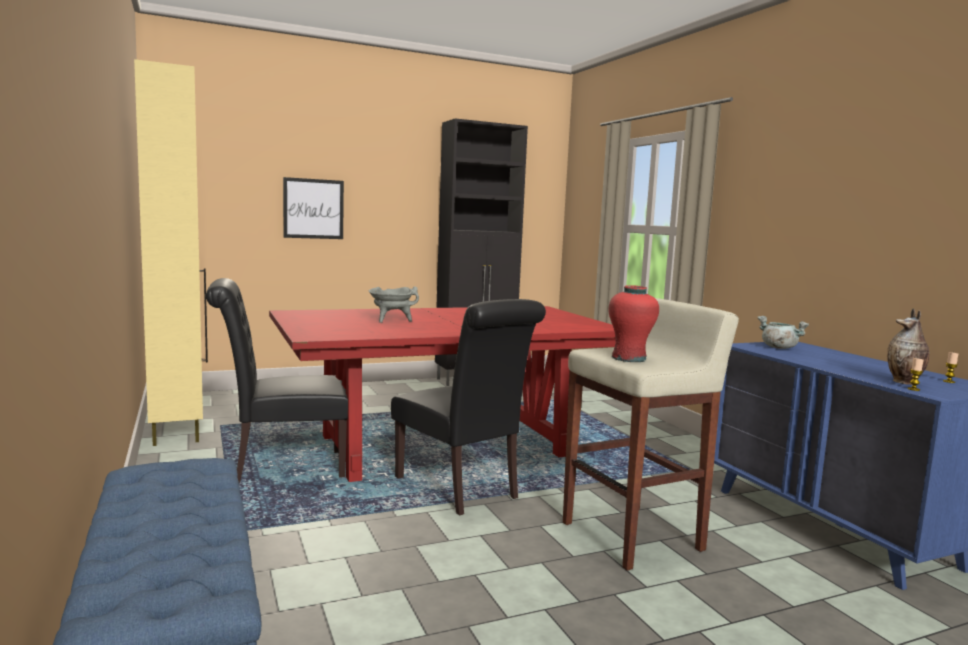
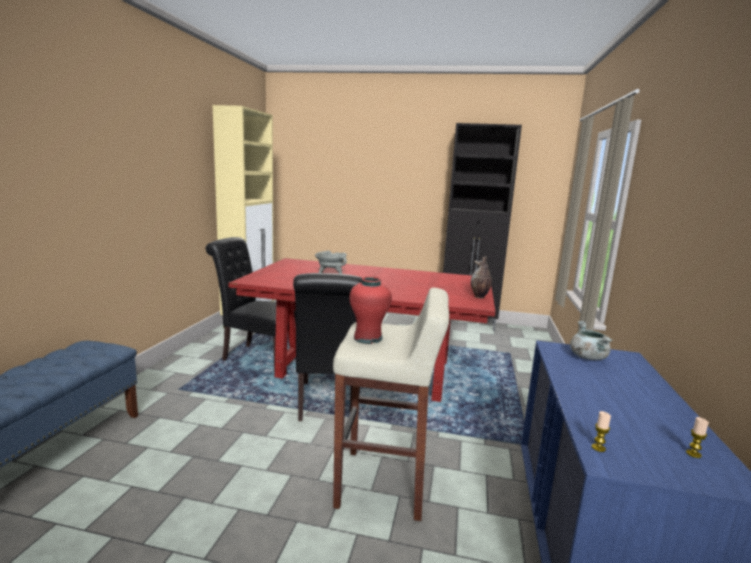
camera: 35 degrees right, 5 degrees up
picture [283,177,344,239] -> none
vase [887,308,930,385] -> vase moved to [471,256,492,298]

